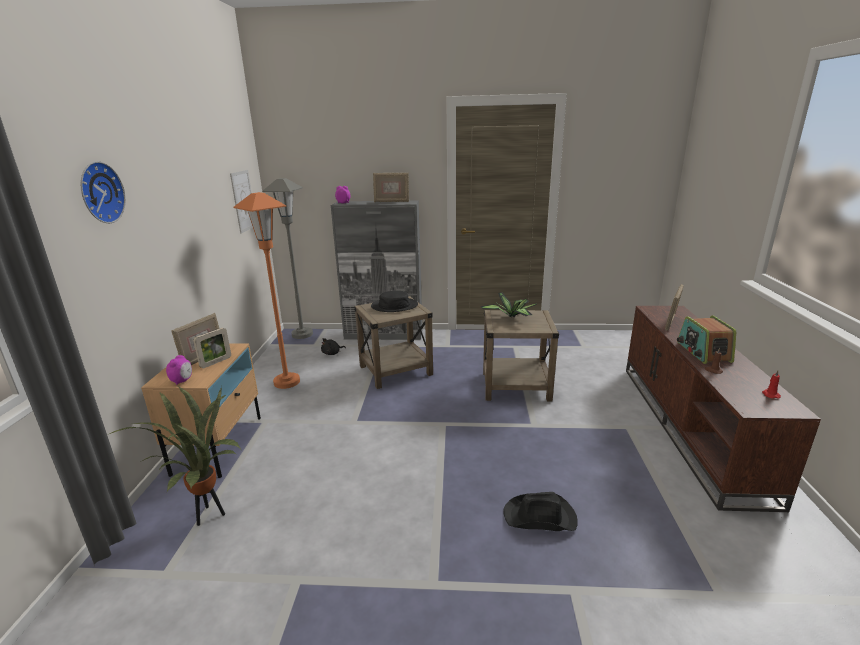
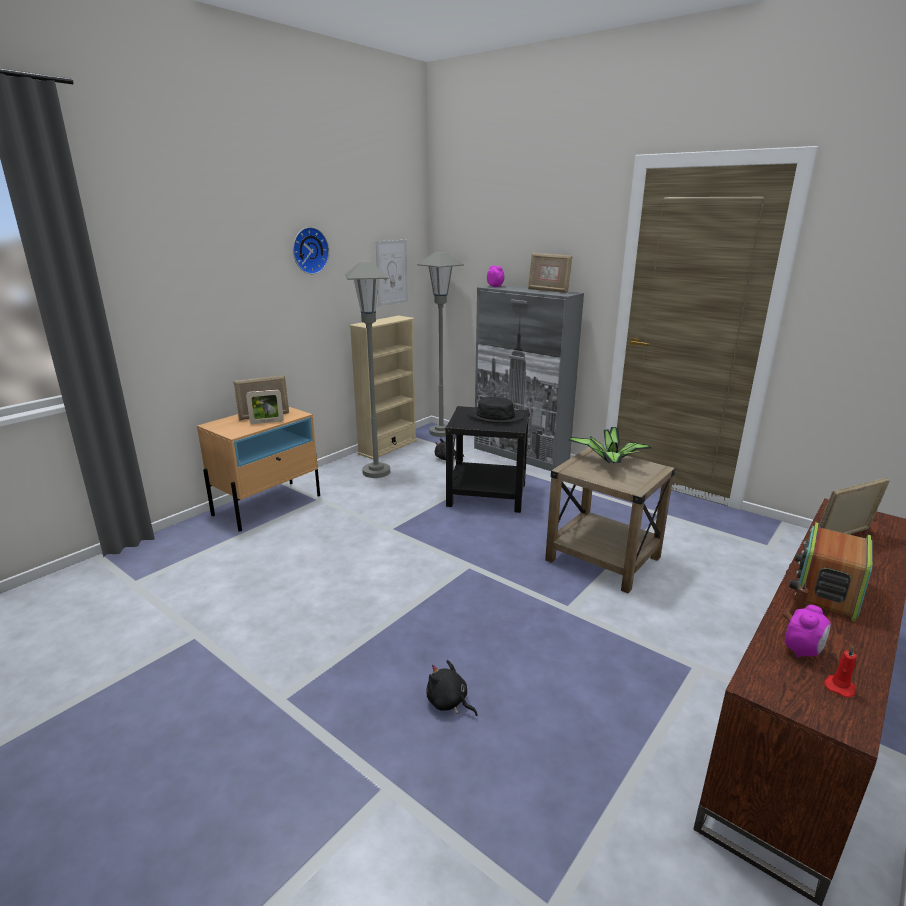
camera: 35 degrees right, 0 degrees up
wall clock [81,161,126,223] -> wall clock moved to [293,227,329,274]
potted plant [110,387,241,526] -> none
alarm clock [166,355,192,385] -> alarm clock moved to [785,605,831,658]
orange floor lamp [233,192,300,389] -> grey floor lamp [346,261,390,478]
beige side table [354,296,433,389] -> black side table [445,406,530,513]
black hat [503,492,578,531] -> black plush toy [426,660,477,716]
none -> beige bookcase [349,316,417,460]

